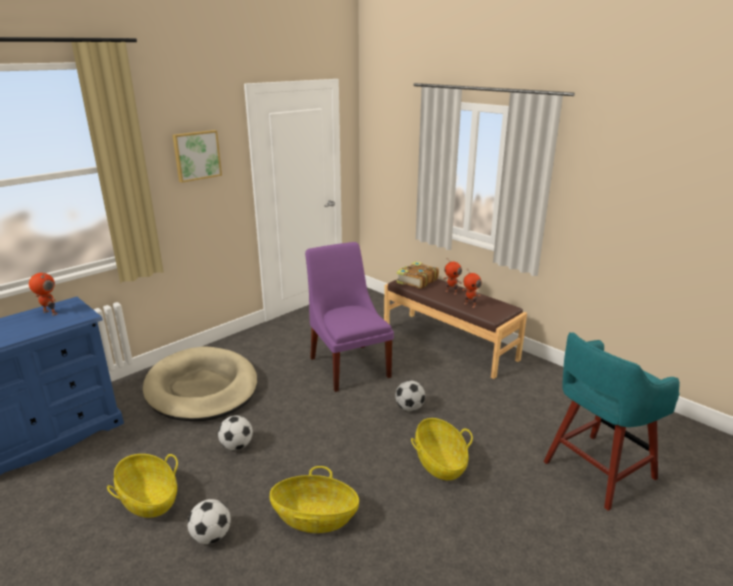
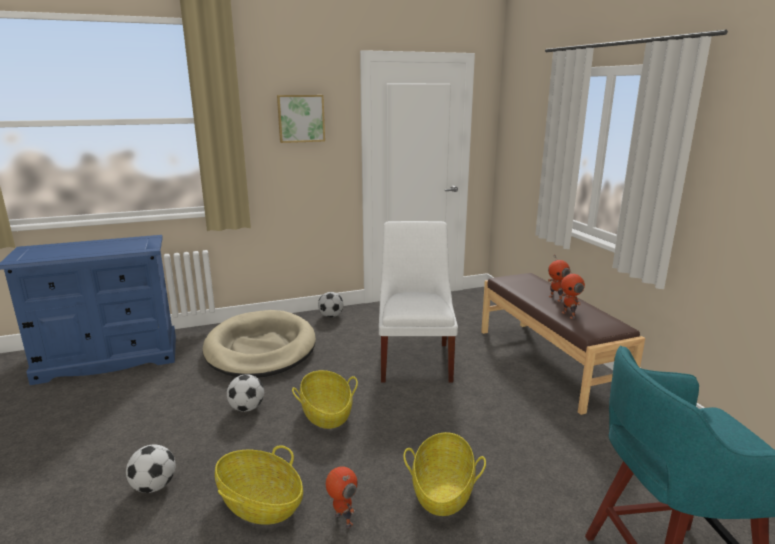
camera: 25 degrees right, 5 degrees down
toy robot [29,273,58,316] -> toy robot moved to [326,467,358,528]
basket [107,454,178,518] -> basket moved to [292,370,358,429]
purple chair [305,242,394,392] -> white chair [379,221,458,383]
football [395,380,425,411] -> football moved to [318,292,343,318]
book [396,261,439,289] -> none

